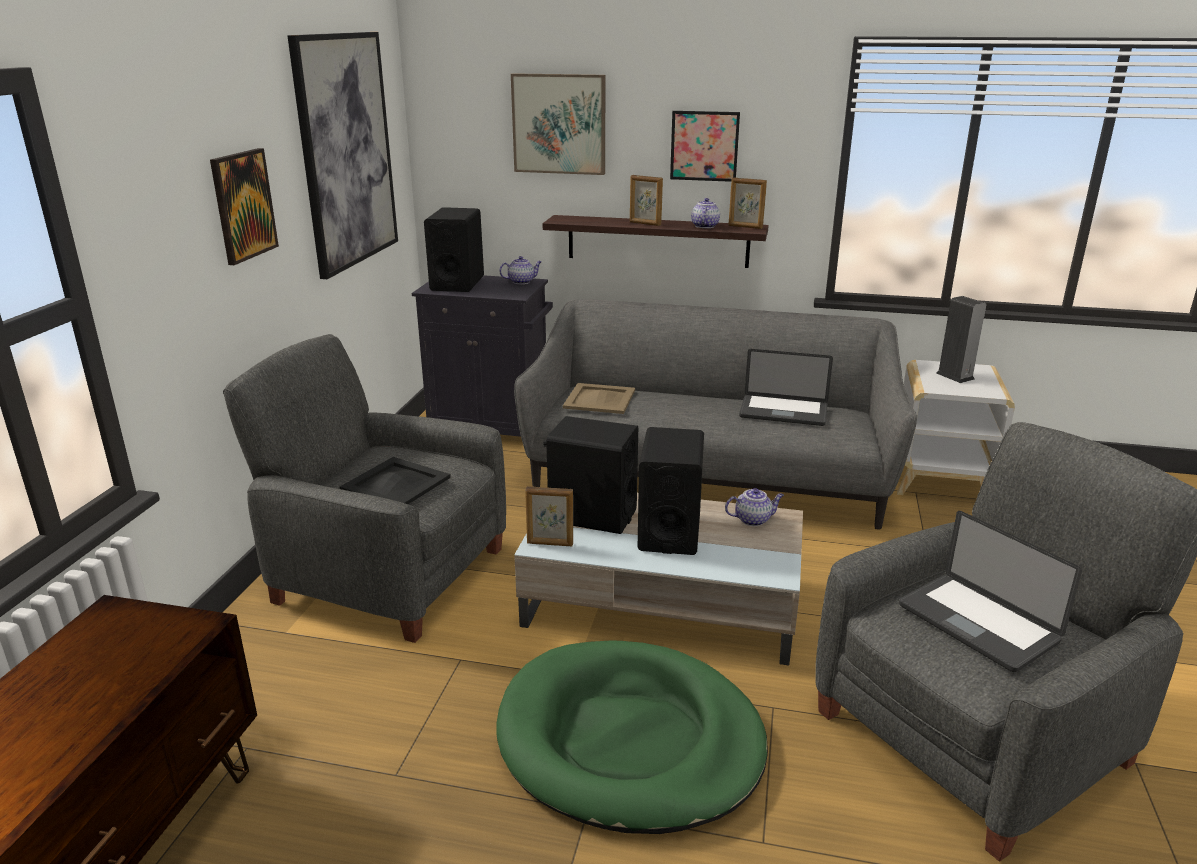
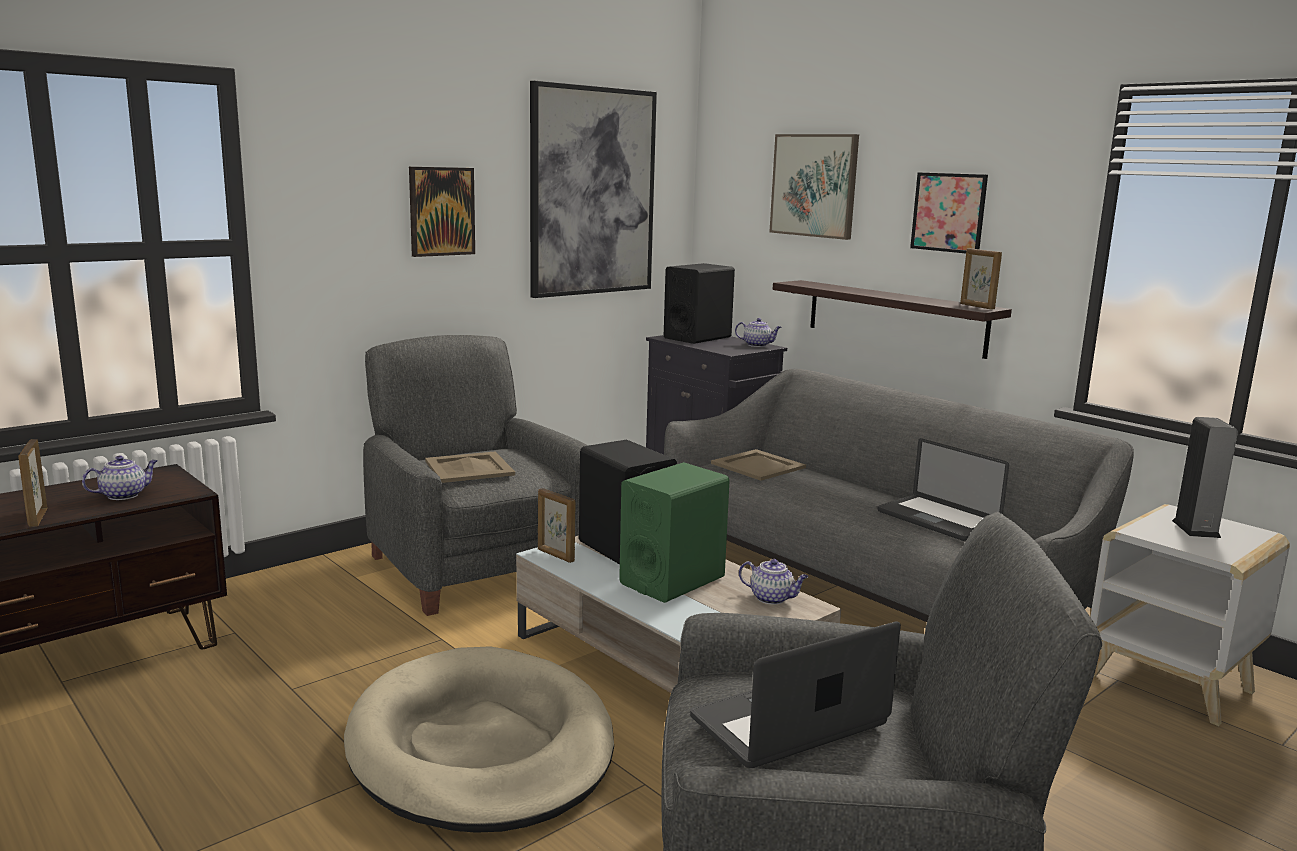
camera: 35 degrees right, 10 degrees down
black tray [340,457,451,504] -> beige tray [425,451,515,483]
green dog bed [496,640,768,834] -> beige dog bed [344,646,614,833]
picture frame [630,175,663,226] -> picture frame moved to [18,439,47,527]
black speaker [638,427,704,555] -> green speaker [619,462,730,603]
teapot [691,198,720,228] -> teapot moved to [82,456,158,500]
laptop [899,511,1082,672] -> laptop turned 60 degrees clockwise [690,621,901,768]

